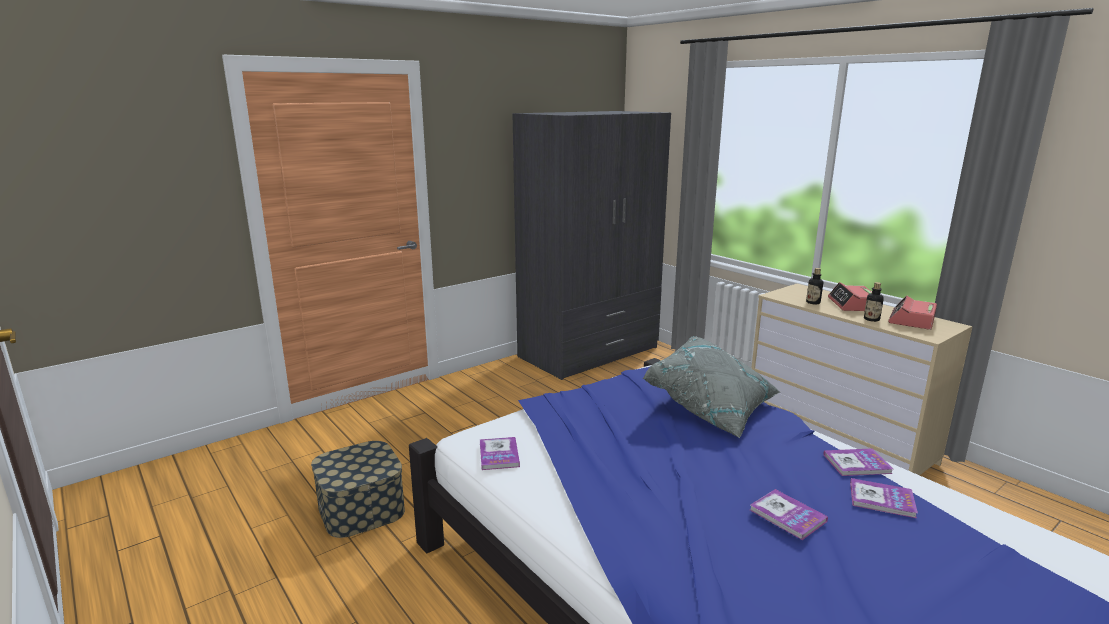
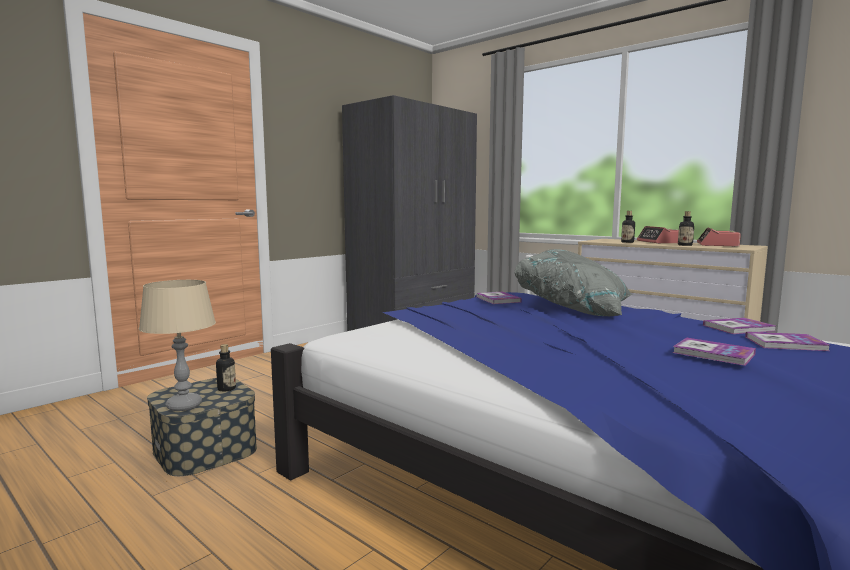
camera: 10 degrees left, 10 degrees down
book [480,437,520,470] -> book moved to [477,292,522,304]
none -> beige table lamp [139,280,216,411]
none -> bottle [216,344,236,391]

